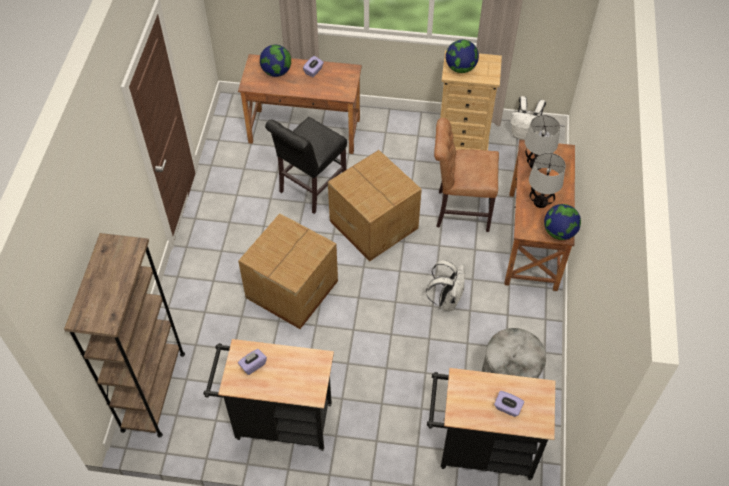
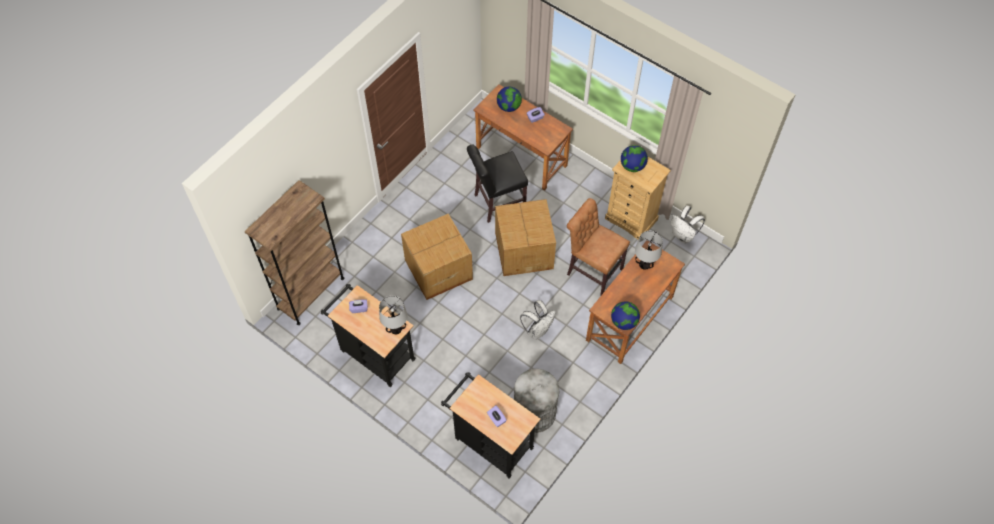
camera: 30 degrees right, 5 degrees up
table lamp [529,153,566,208] -> table lamp moved to [379,296,408,334]

